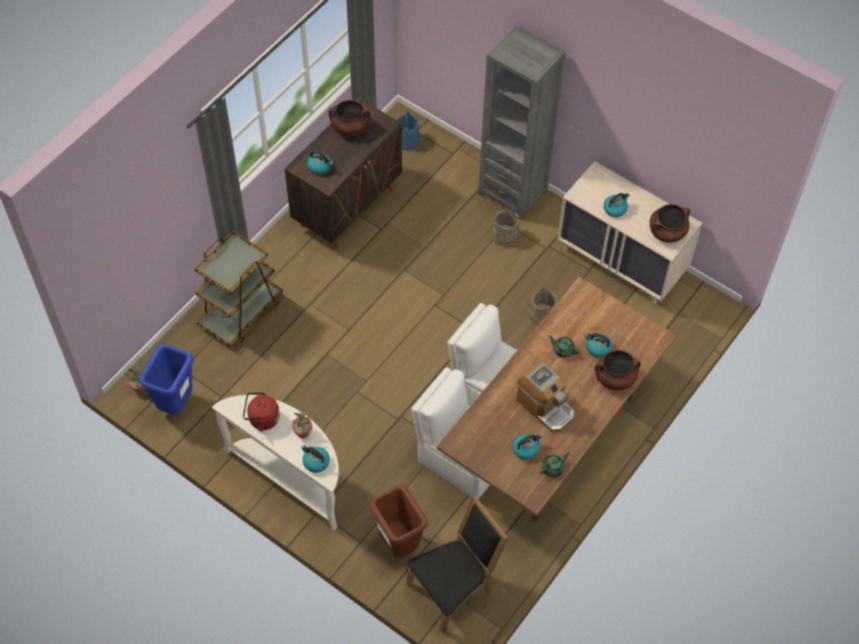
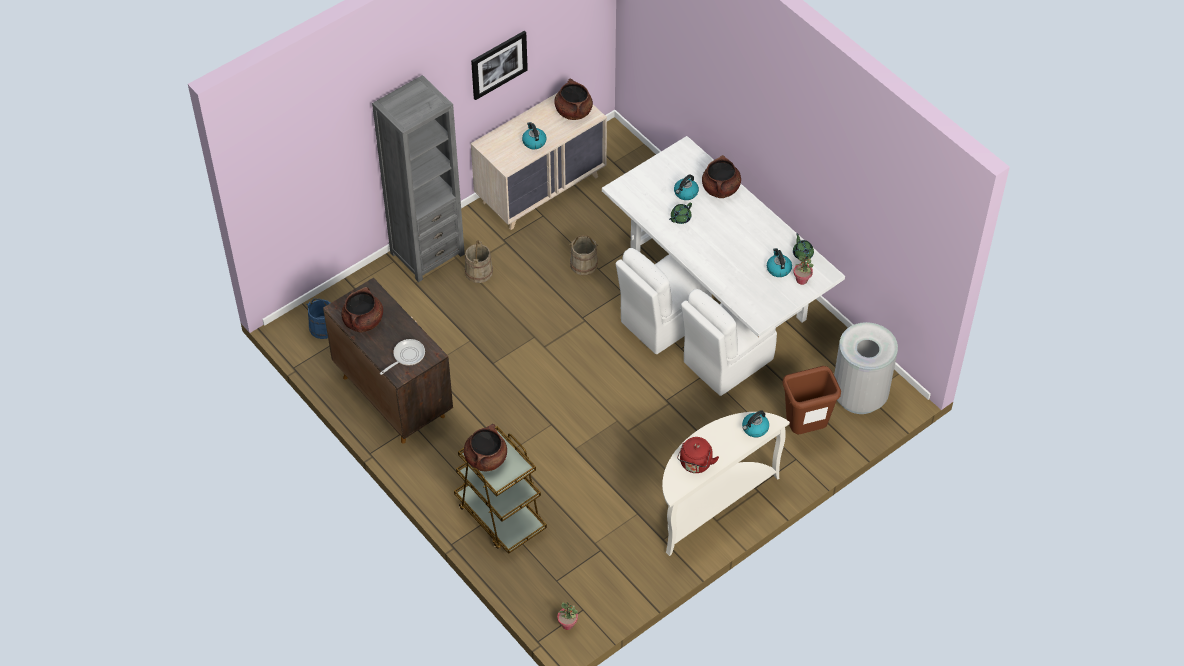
camera: 75 degrees left, 5 degrees down
blue trash can [139,344,194,415] -> none
potted plant [291,412,312,438] -> potted plant moved to [793,255,813,285]
kettle [307,150,333,174] -> frying pan [380,339,425,375]
black chair [406,496,508,634] -> grey trash can [834,322,898,414]
brown dining table [436,277,676,522] -> white dining table [602,136,845,337]
coffee machine [517,360,574,433] -> none
none -> brown cooking pot [464,424,507,471]
none -> picture [471,31,528,100]

